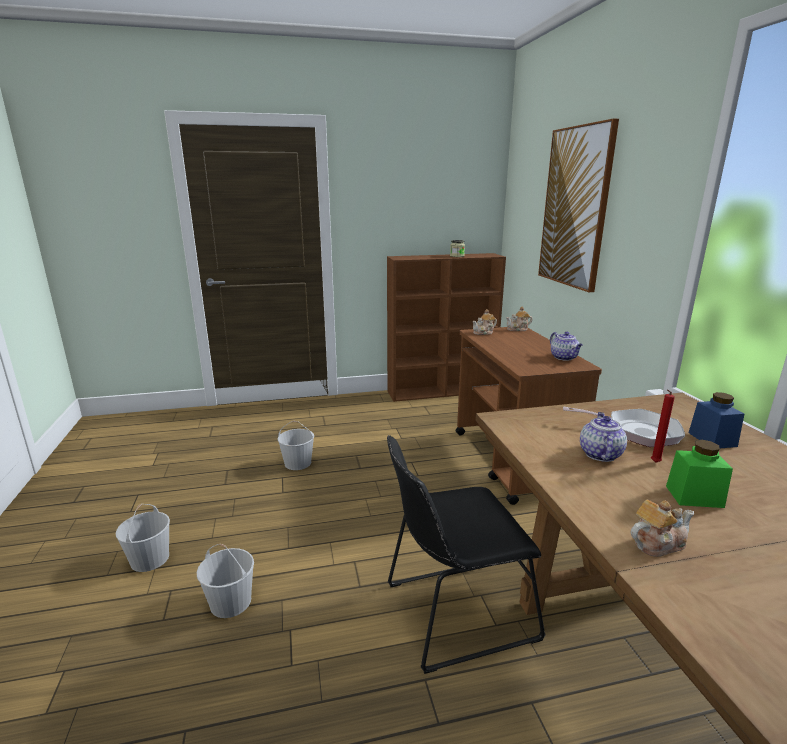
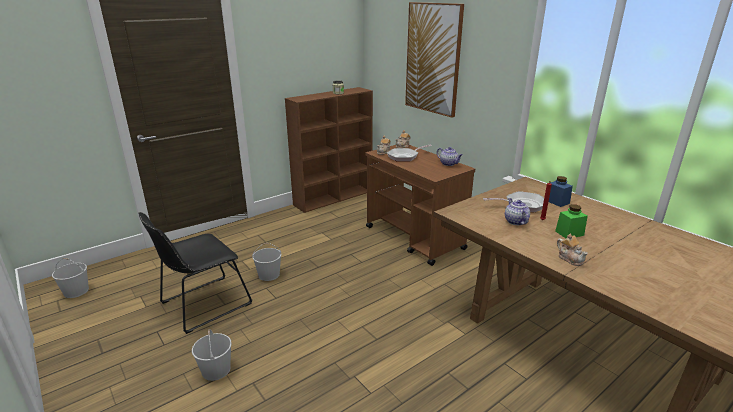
camera: 25 degrees left, 5 degrees up
white bucket [197,544,254,618] -> white bucket moved to [52,258,89,298]
black chair [387,435,546,674] -> black chair moved to [139,212,252,334]
teapot [630,500,694,557] -> teapot turned 105 degrees clockwise [557,234,588,266]
none -> frying pan [387,145,432,162]

